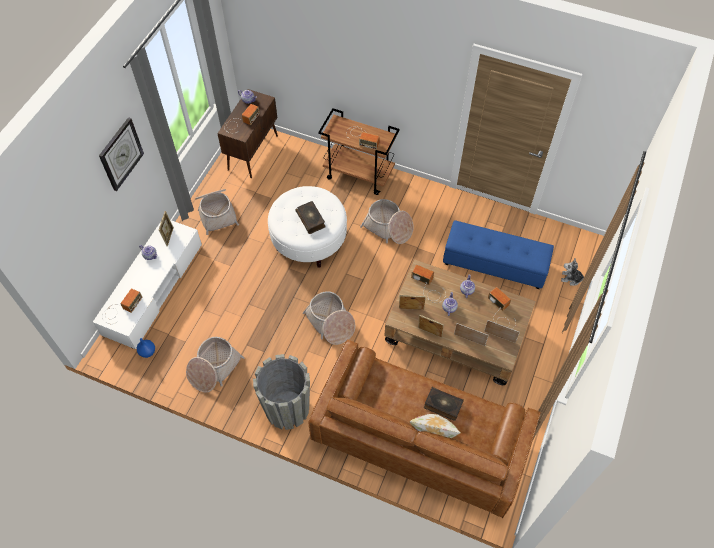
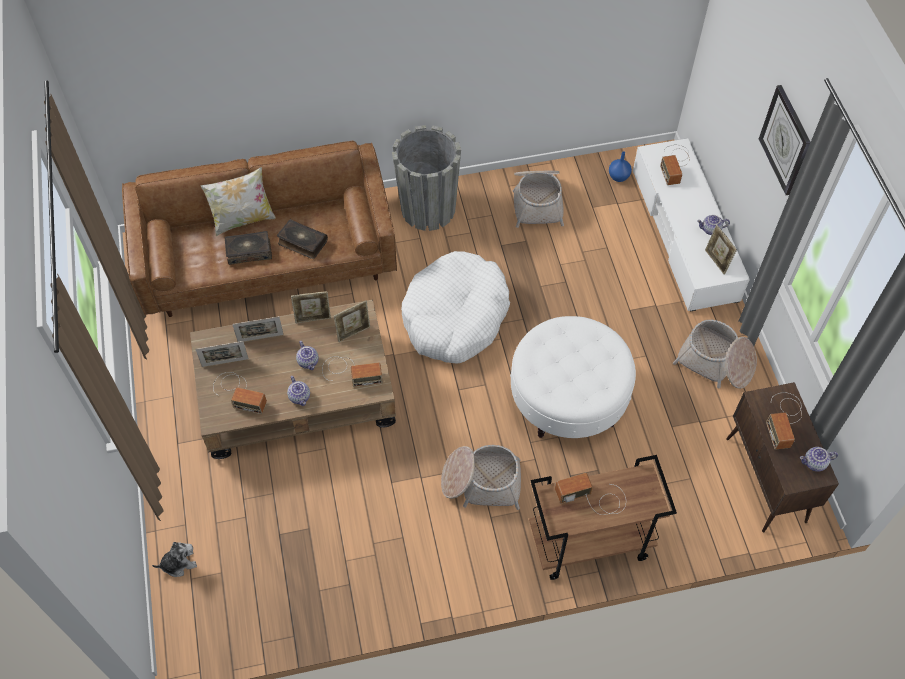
camera: 145 degrees right, 0 degrees up
book [295,201,326,234] -> book moved to [277,219,328,259]
basket [303,291,355,345] -> white dog bed [401,251,510,363]
blue ottoman [443,220,554,289] -> none

